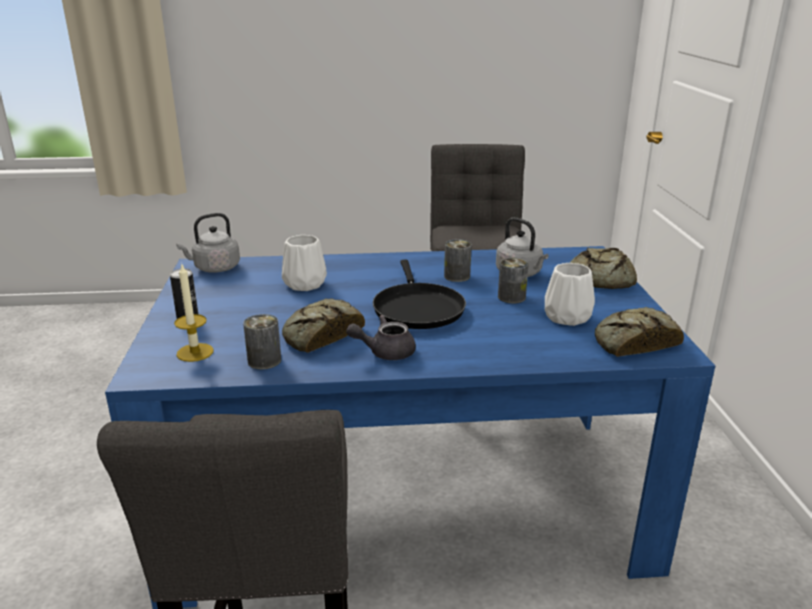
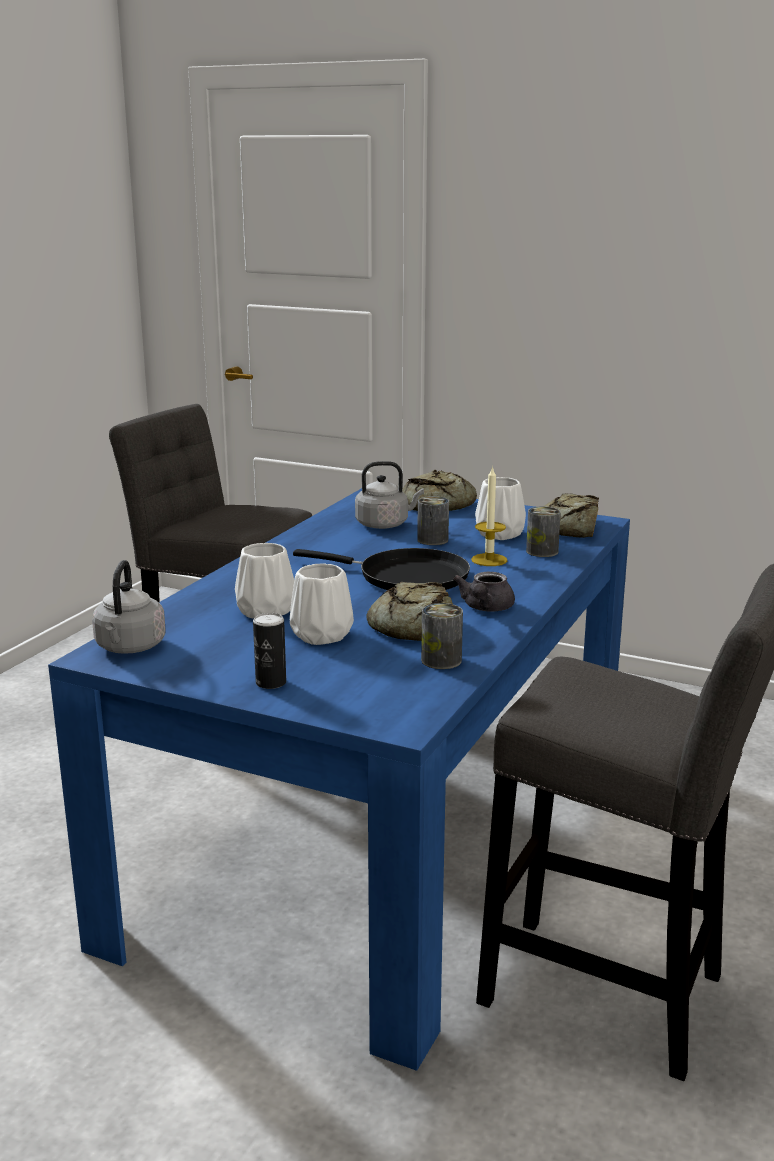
camera: 60 degrees left, 5 degrees down
candle [174,265,214,362] -> candle moved to [471,466,507,566]
can [444,239,472,282] -> can moved to [526,506,561,557]
none -> white vase [290,564,354,645]

